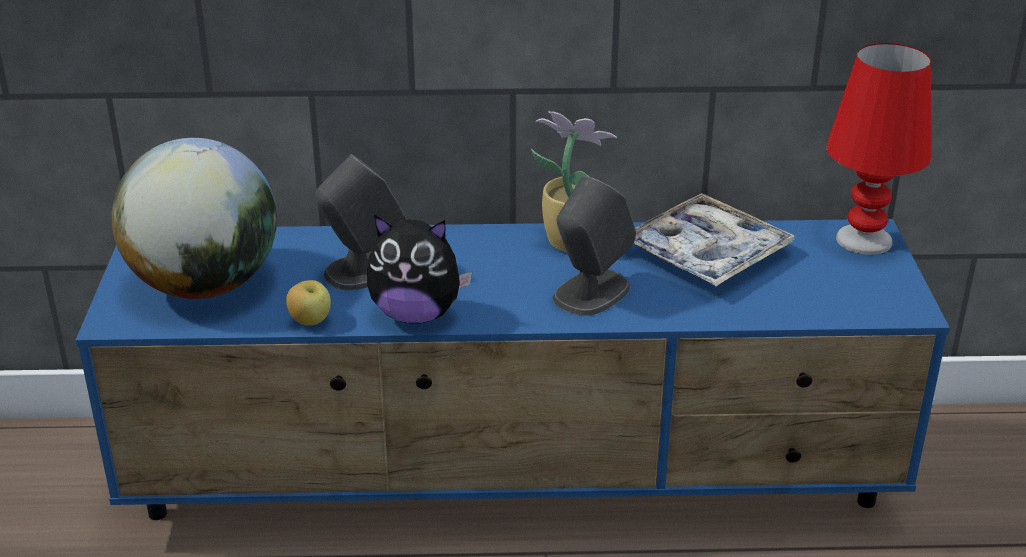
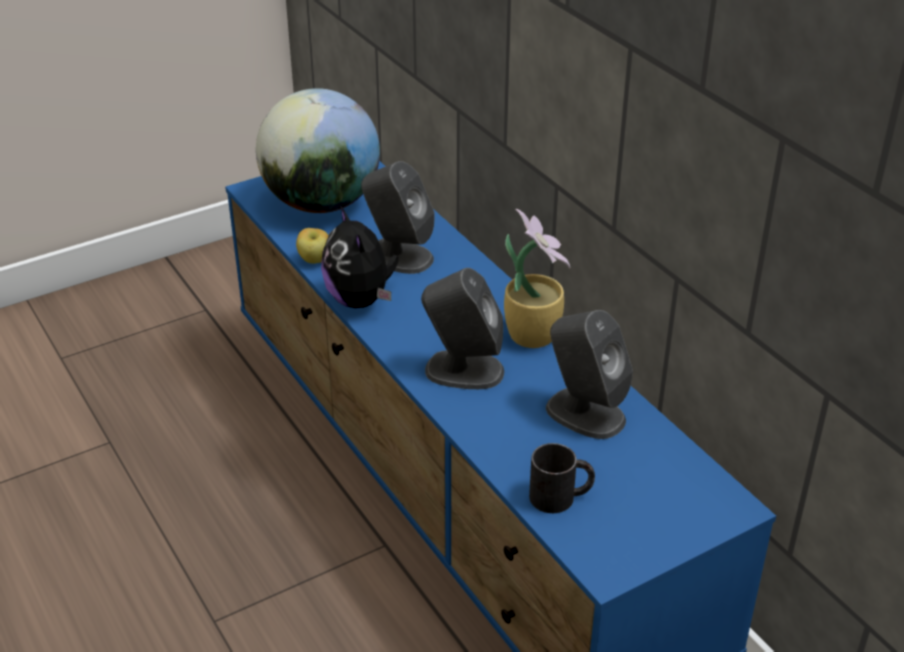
camera: 60 degrees right, 5 degrees up
tray [634,193,794,287] -> grey speaker [546,310,633,439]
red table lamp [827,43,931,255] -> none
none -> black mug [529,443,595,513]

